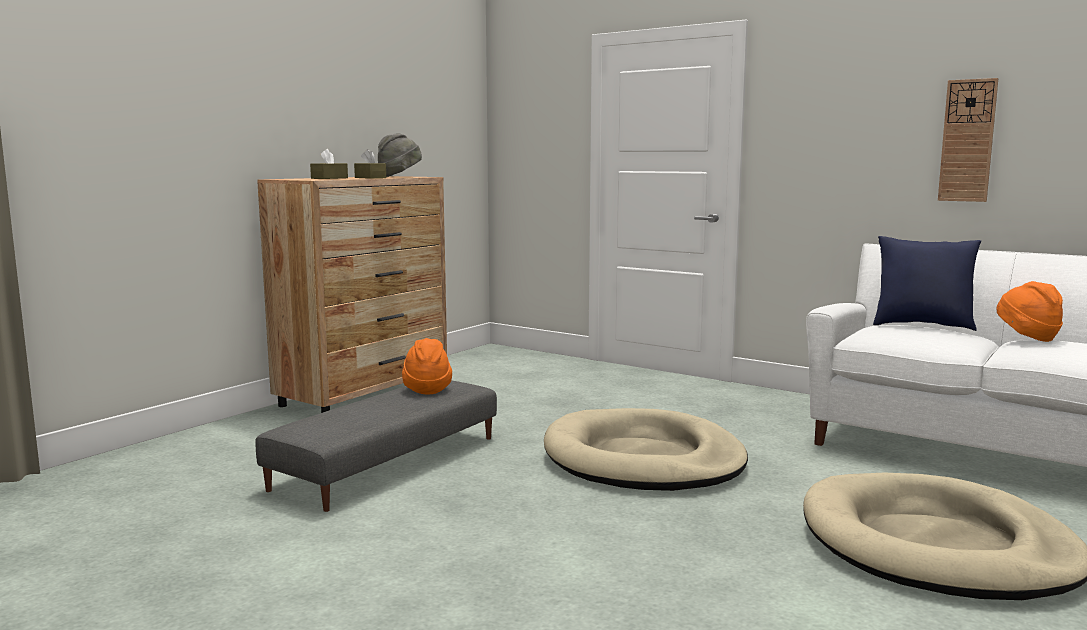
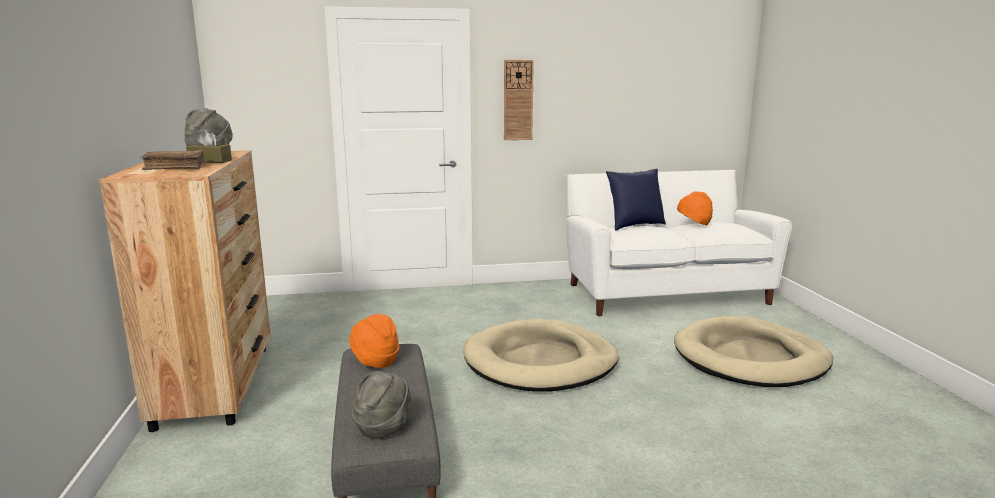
camera: 45 degrees left, 5 degrees up
brown tissue box [310,149,348,179] -> brown book [140,150,204,170]
wall clock [938,78,998,202] -> wall clock moved to [504,60,534,140]
none -> grey hat [352,371,411,439]

